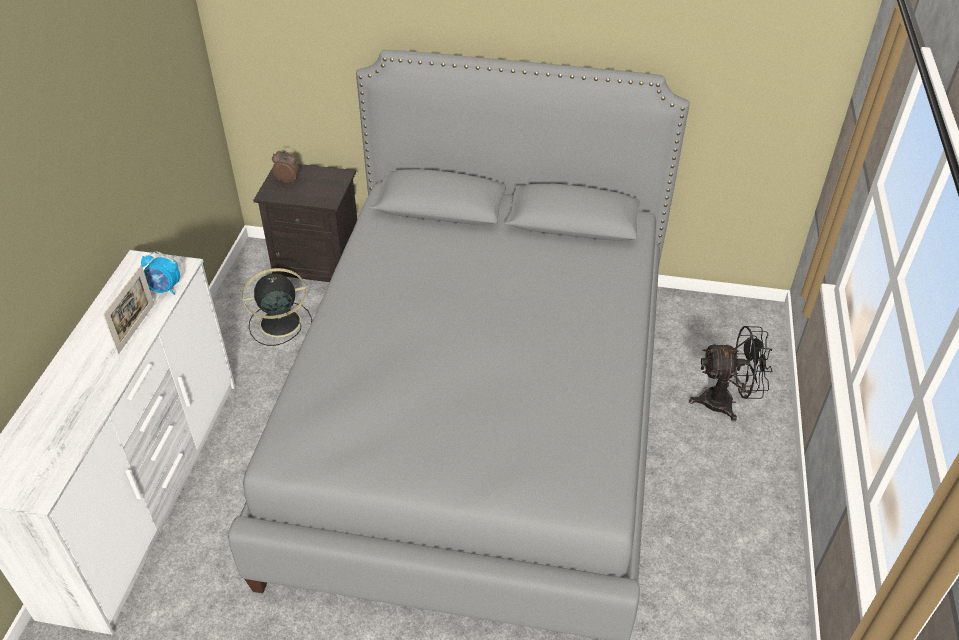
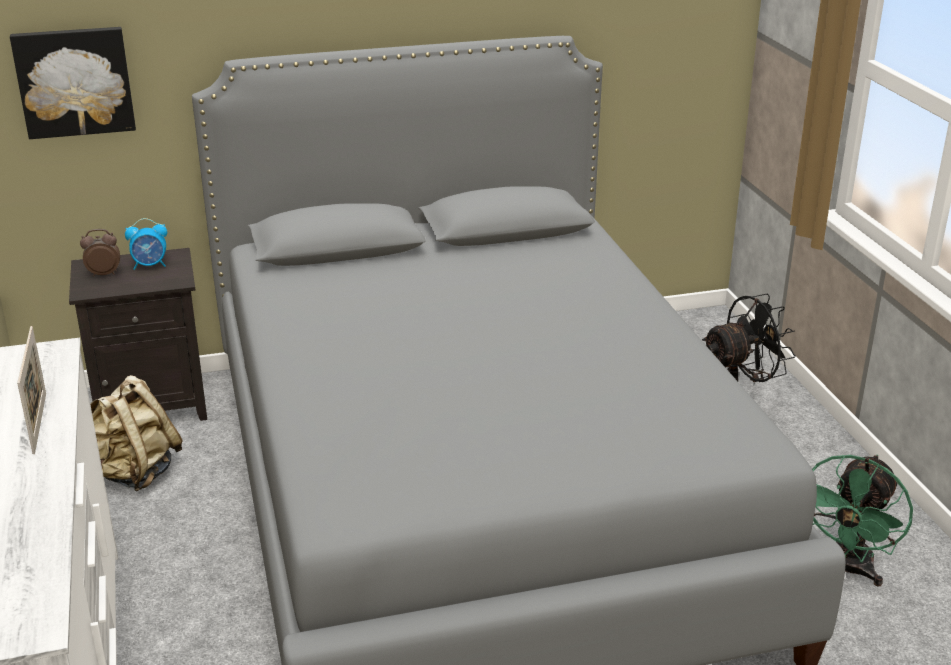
camera: 25 degrees left, 15 degrees down
alarm clock [141,252,180,295] -> alarm clock moved to [125,218,167,270]
black fan [242,268,312,346] -> beige backpack [90,375,183,492]
none -> picture [10,27,136,139]
none -> green fan [812,455,913,587]

